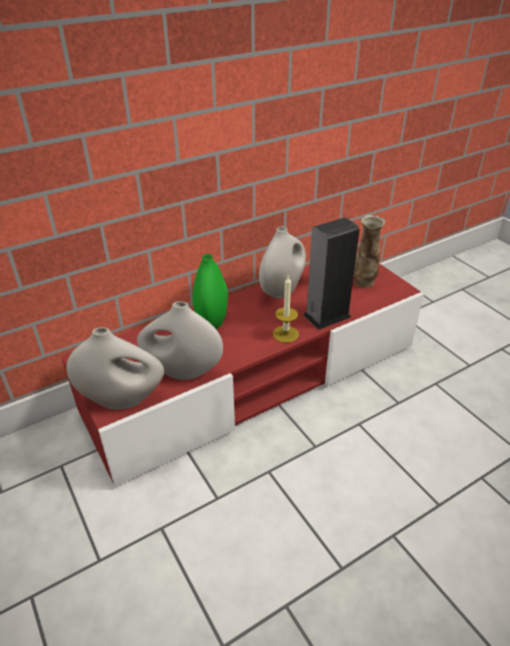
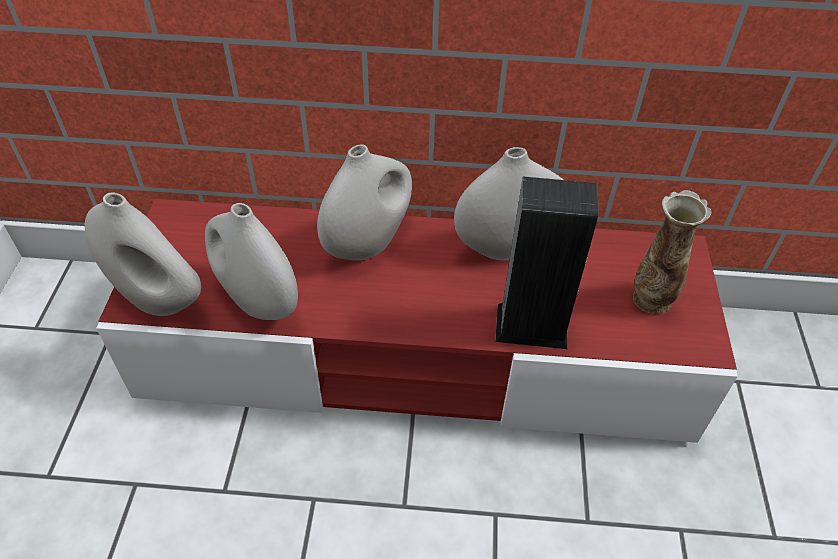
camera: 35 degrees right, 10 degrees up
green vase [193,254,228,329] -> white vase [317,145,412,261]
candle [273,276,299,343] -> none

